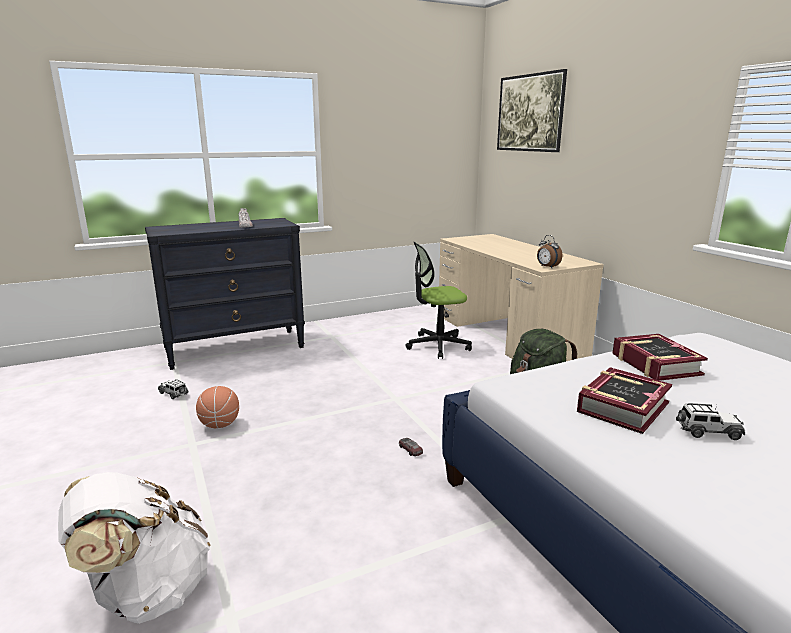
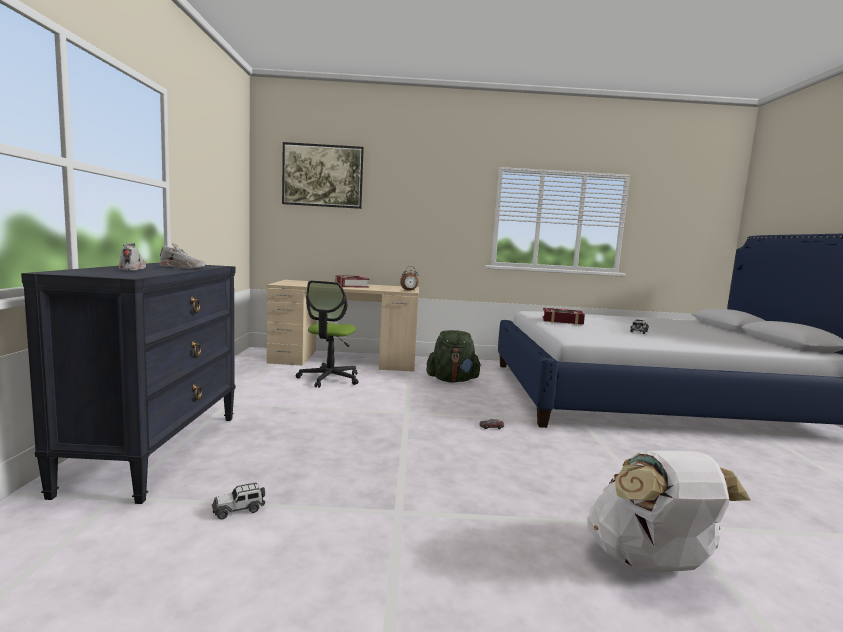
camera: 65 degrees left, 10 degrees down
basketball [196,386,239,428] -> none
book [577,367,672,434] -> book moved to [336,275,369,288]
none -> white shoe [119,243,146,271]

